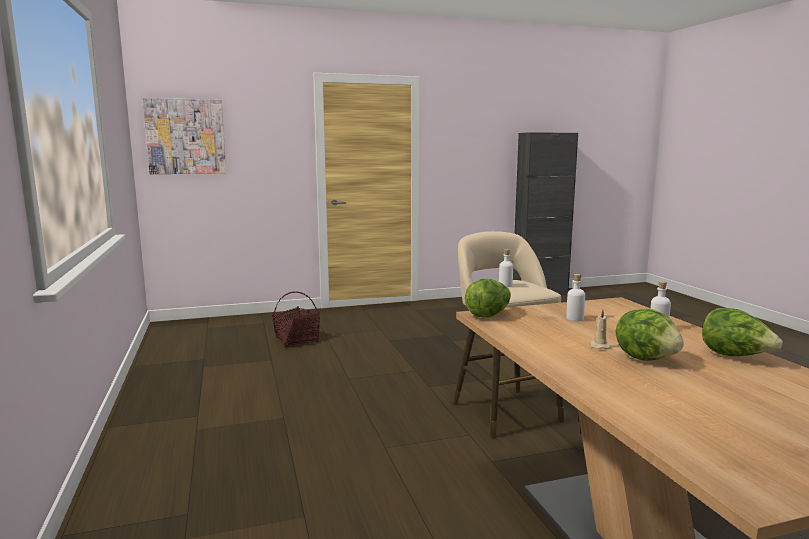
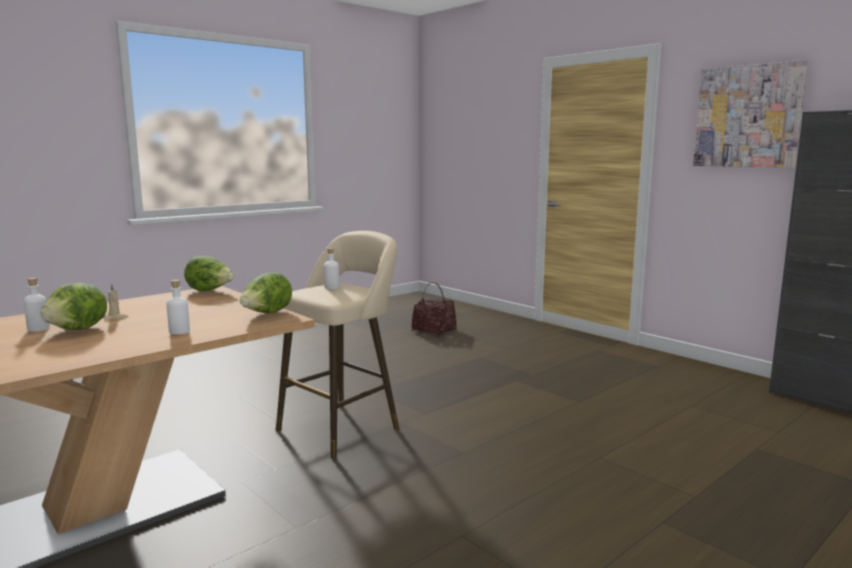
camera: 65 degrees right, 0 degrees up
picture [142,98,226,174] -> picture moved to [693,60,808,168]
white bottle [566,274,585,321] -> white bottle moved to [24,278,50,332]
lettuce [702,308,783,356] -> lettuce moved to [240,272,292,313]

